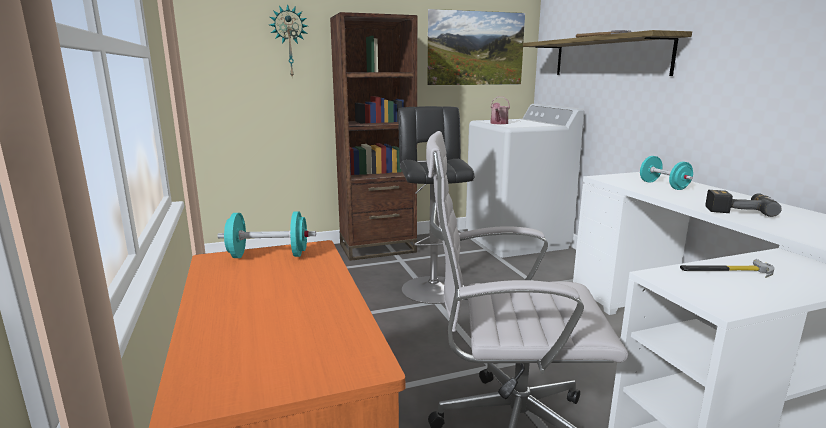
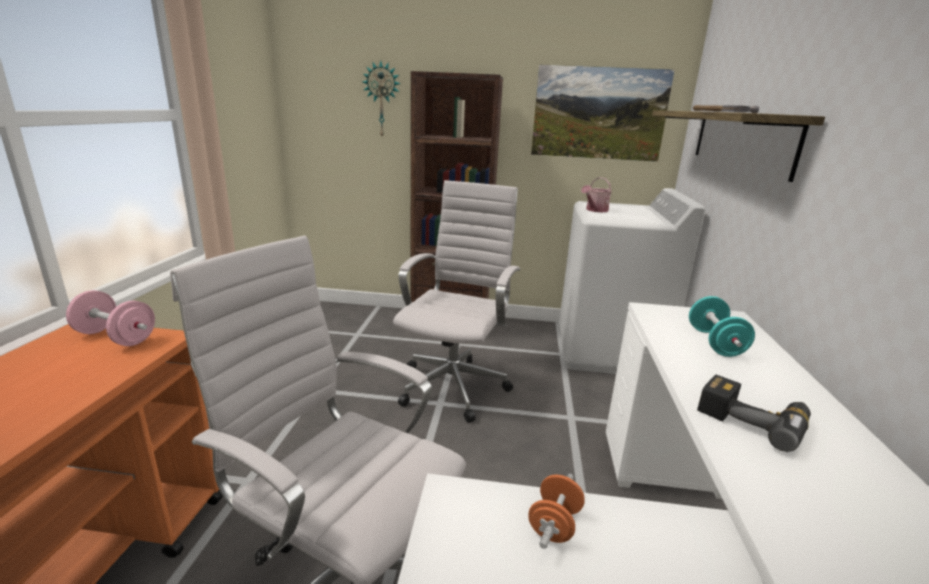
camera: 25 degrees right, 5 degrees up
turquoise dumbbell [217,211,316,258] -> pink dumbbell [66,290,155,346]
black stool [398,106,475,304] -> white office chair [393,180,520,423]
hammer [680,259,774,278] -> orange dumbbell [528,474,585,549]

